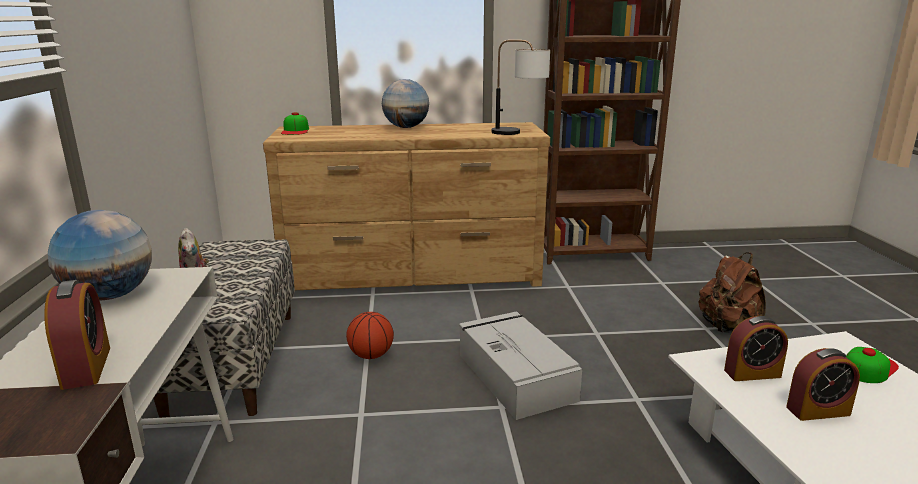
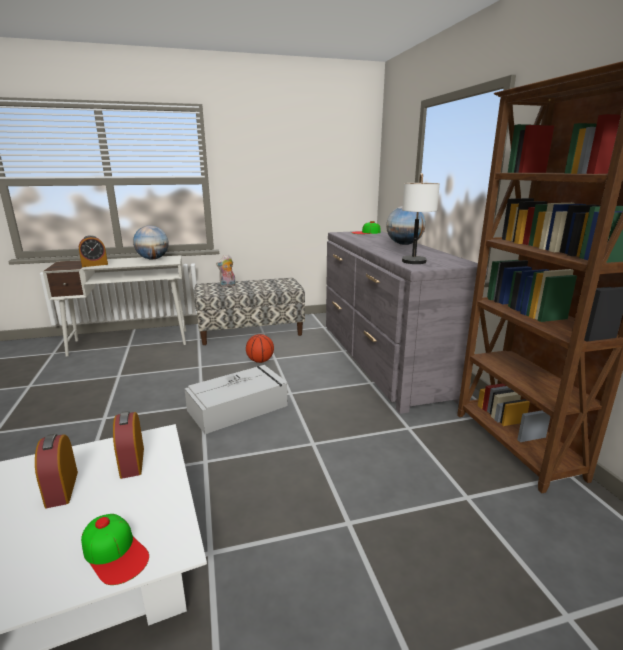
camera: 80 degrees right, 0 degrees up
brown dresser [263,122,550,290] -> grey dresser [326,231,488,414]
brown backpack [698,252,766,333] -> none

